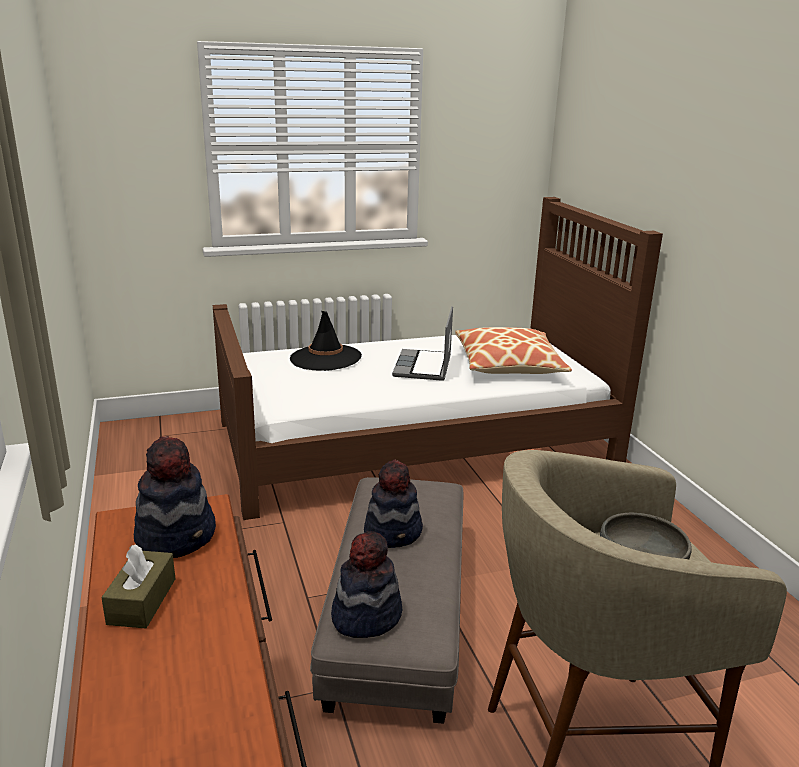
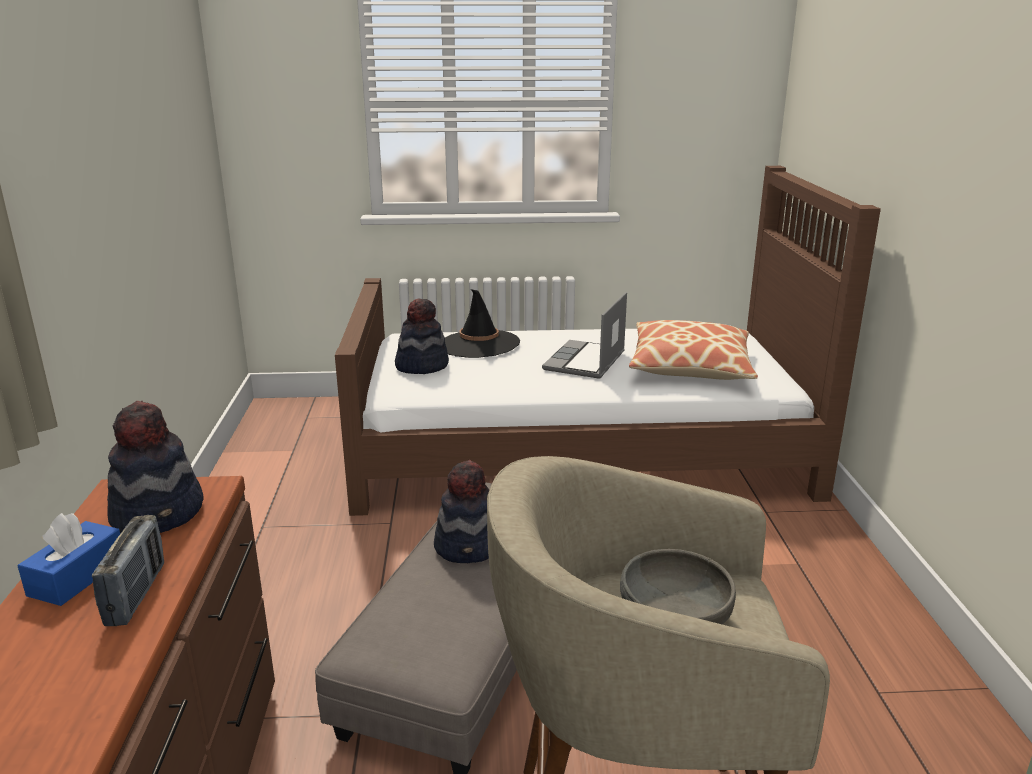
camera: 15 degrees right, 0 degrees up
brown tissue box [101,544,175,628] -> blue tissue box [18,513,120,606]
hat [331,531,402,638] -> hat moved to [395,299,449,374]
none -> radio [92,515,164,626]

